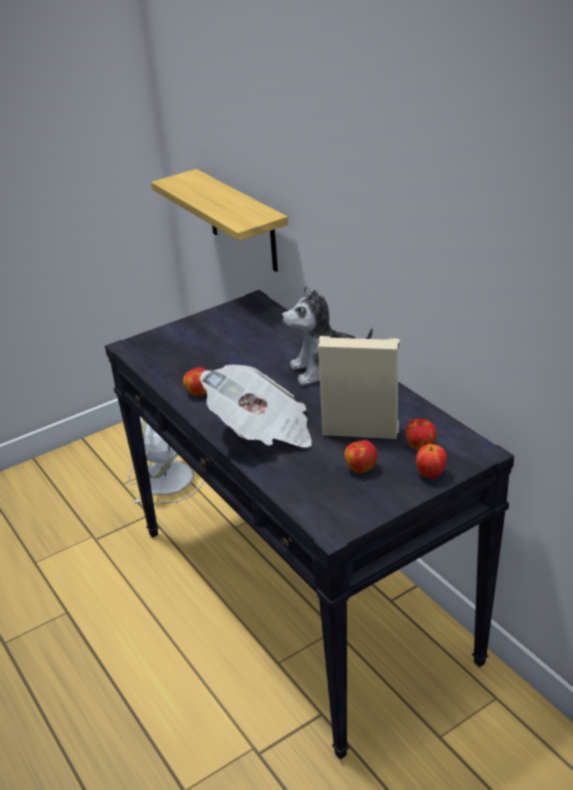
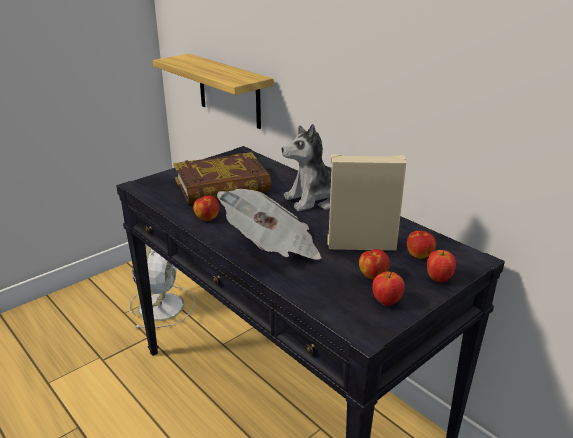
camera: 10 degrees left, 5 degrees down
none -> book [174,152,272,204]
none -> apple [372,271,405,306]

